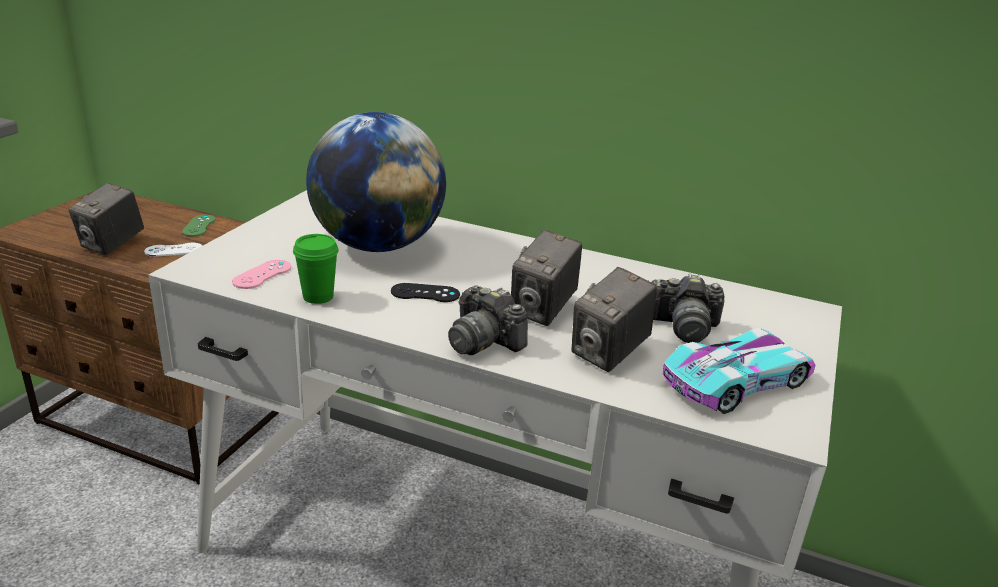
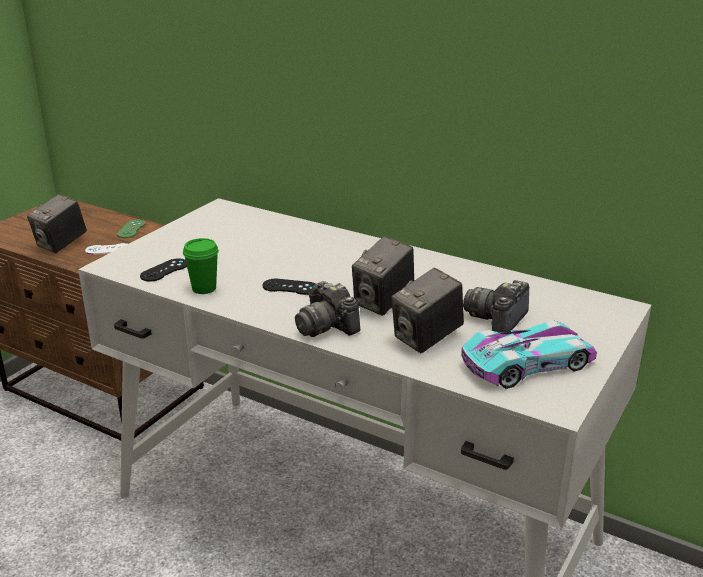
camera: 10 degrees right, 0 degrees up
pink game controller [232,260,291,289] -> black game controller [140,258,187,282]
globe [306,112,446,252] -> none
camera [652,274,725,343] -> camera turned 105 degrees clockwise [463,280,529,333]

